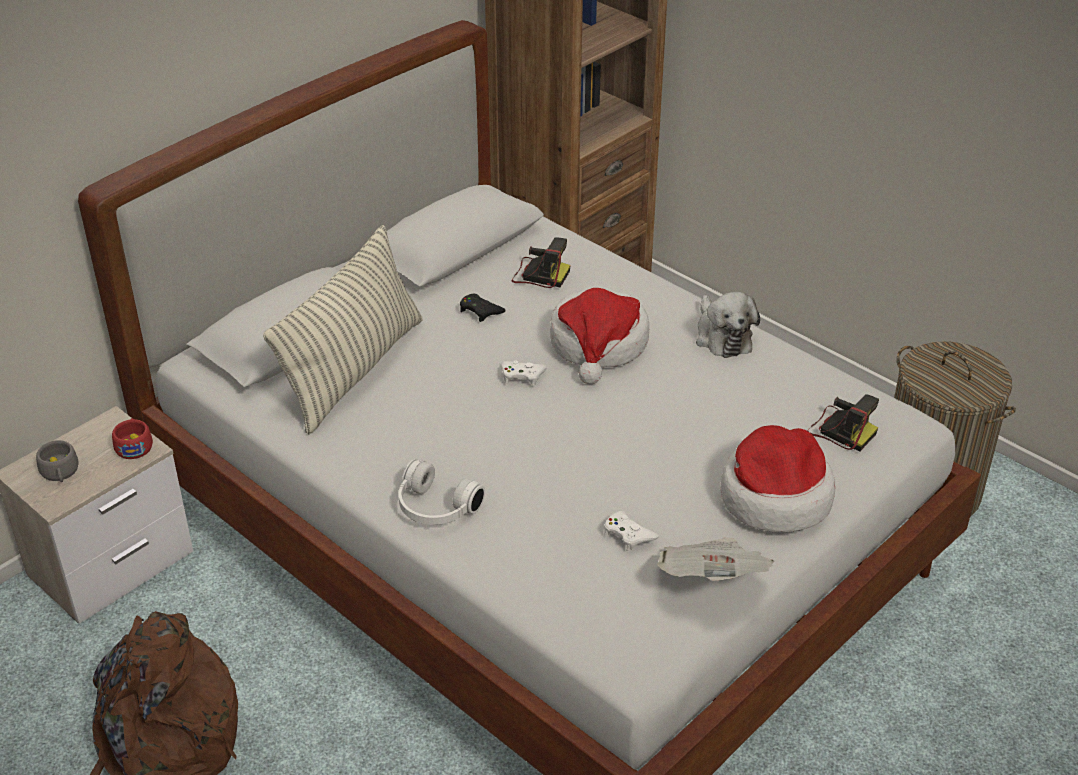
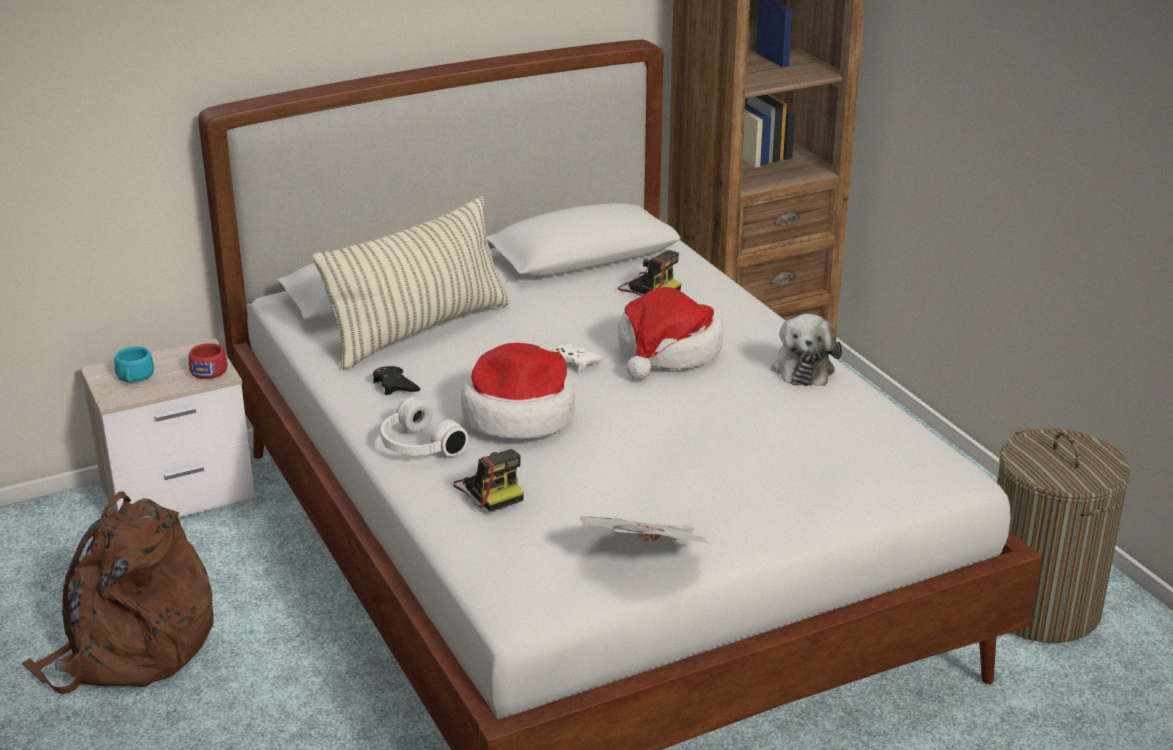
camera: 20 degrees right, 10 degrees down
grey cup [36,440,78,482] -> turquoise cup [114,346,154,383]
black game controller [460,293,506,322] -> black game controller moved to [373,366,421,395]
white game controller [604,511,659,551] -> none
hat [721,425,835,532] -> hat moved to [461,343,575,439]
camera [807,394,879,452] -> camera moved to [453,449,524,512]

